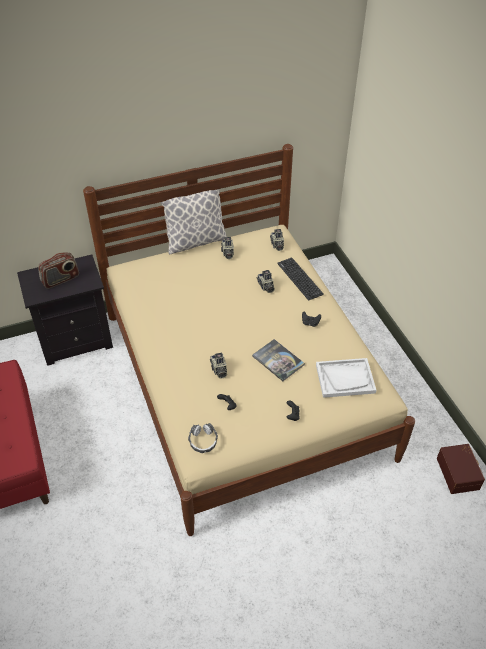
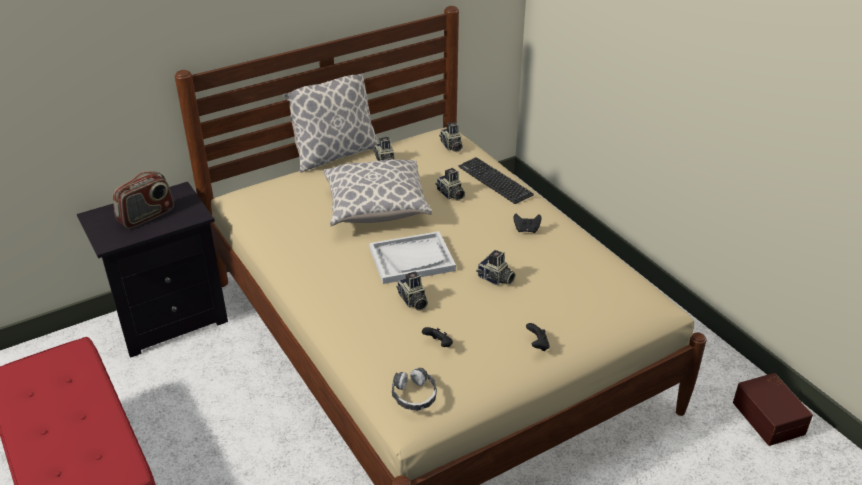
camera: 10 degrees left, 10 degrees down
book [252,339,305,381] -> camera [476,250,515,286]
white tray [316,358,376,398] -> white tray moved to [369,231,456,284]
none -> pillow [323,159,432,227]

